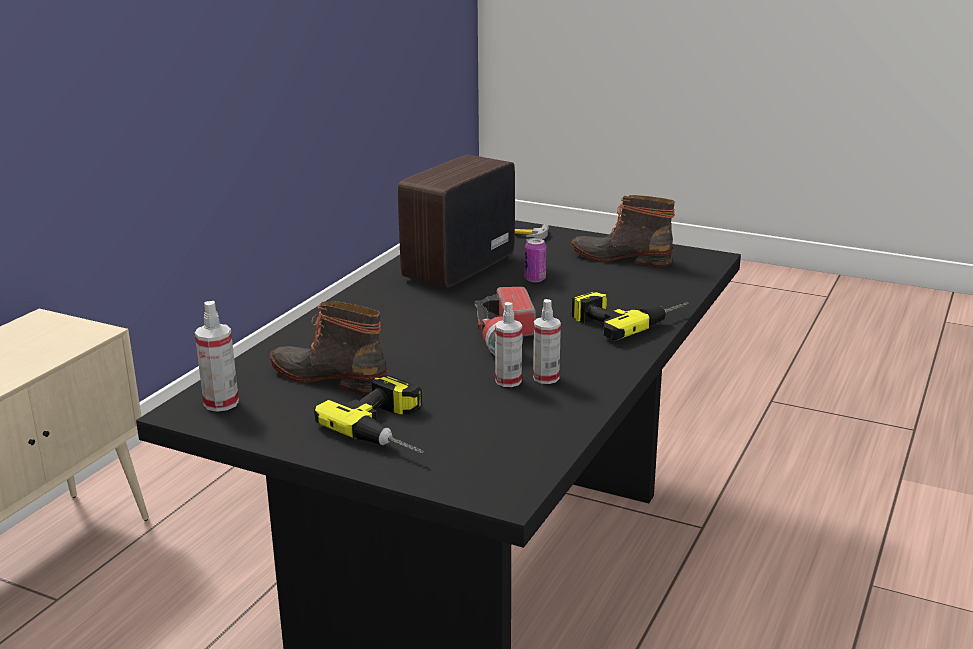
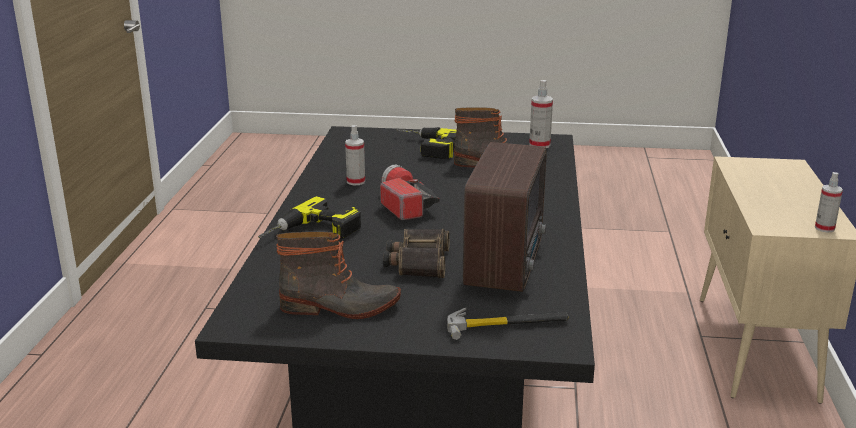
camera: 160 degrees right, 0 degrees up
spray bottle [495,302,522,387] -> spray bottle moved to [815,172,843,233]
can [524,238,547,282] -> binoculars [383,229,450,278]

